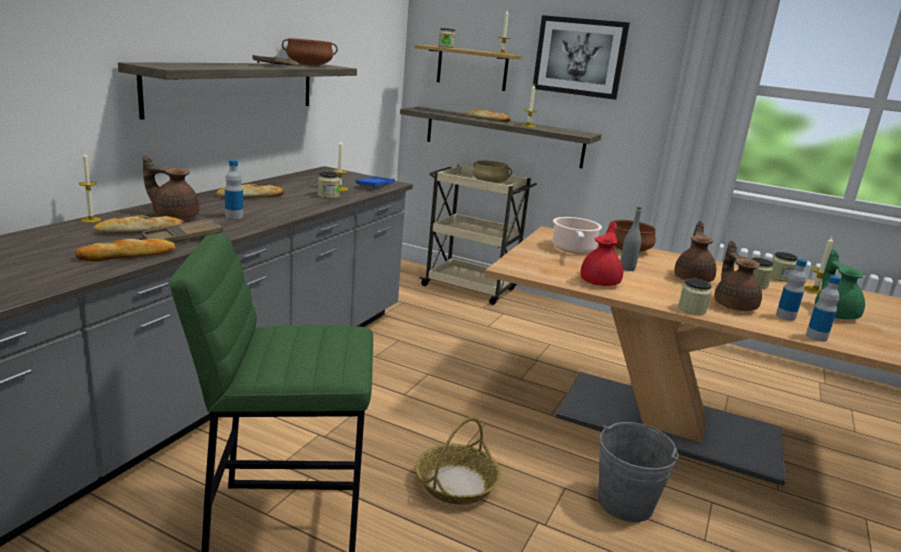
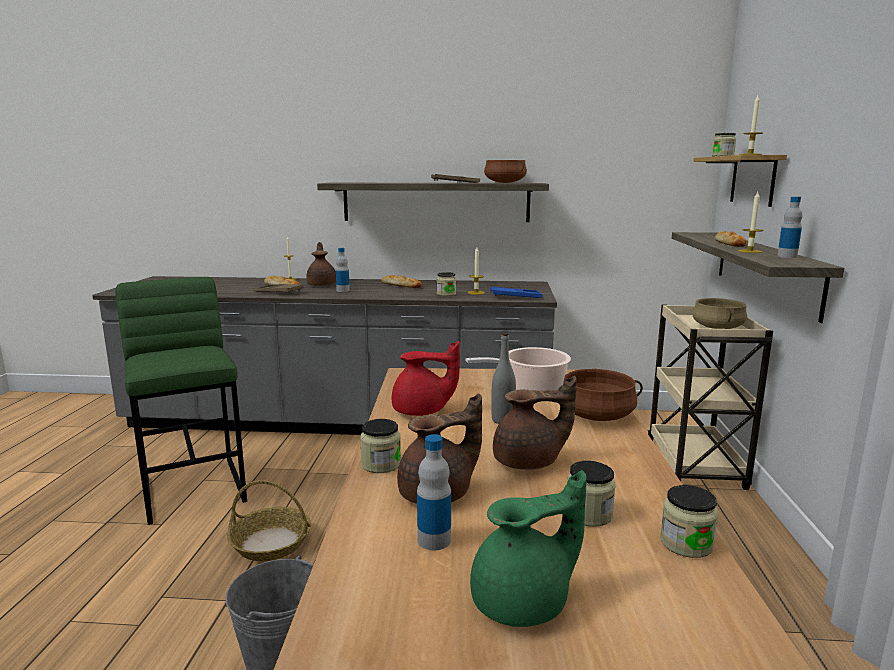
camera: 70 degrees right, 5 degrees down
bread [75,239,175,261] -> none
picture [533,15,630,100] -> none
candle [804,237,833,294] -> none
bottle [806,275,841,342] -> bottle moved to [777,196,802,258]

